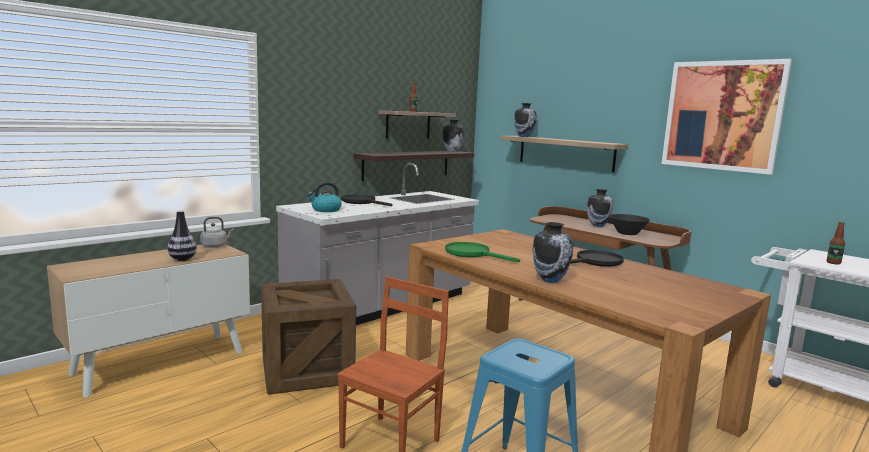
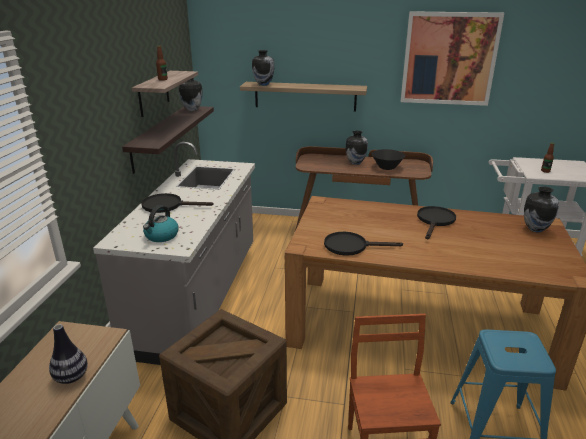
camera: 35 degrees left, 15 degrees up
grey kettle [200,217,234,248] -> none
green frying pan [445,242,520,262] -> black frying pan [324,232,403,256]
vase [533,222,574,283] -> vase moved to [524,186,559,232]

